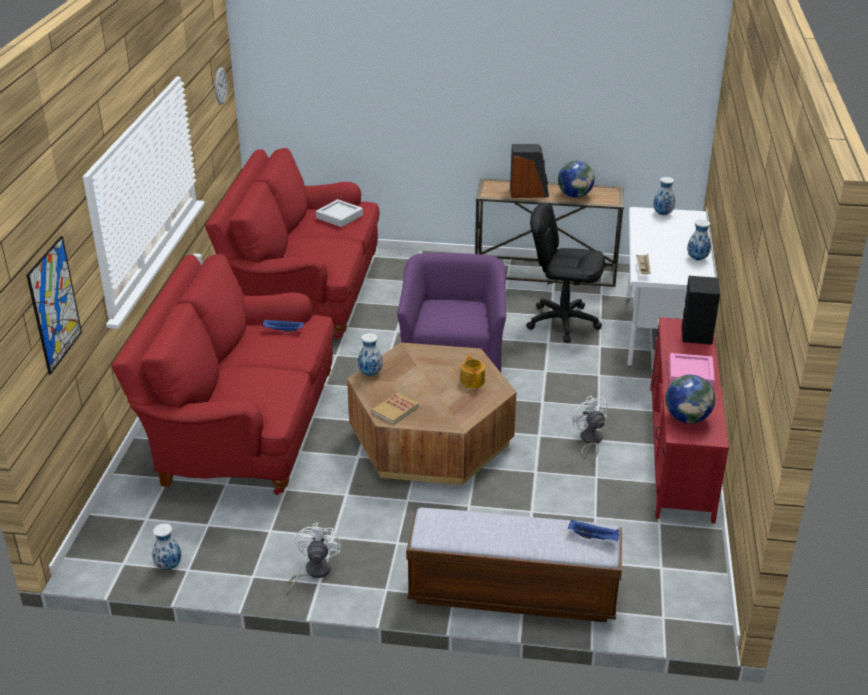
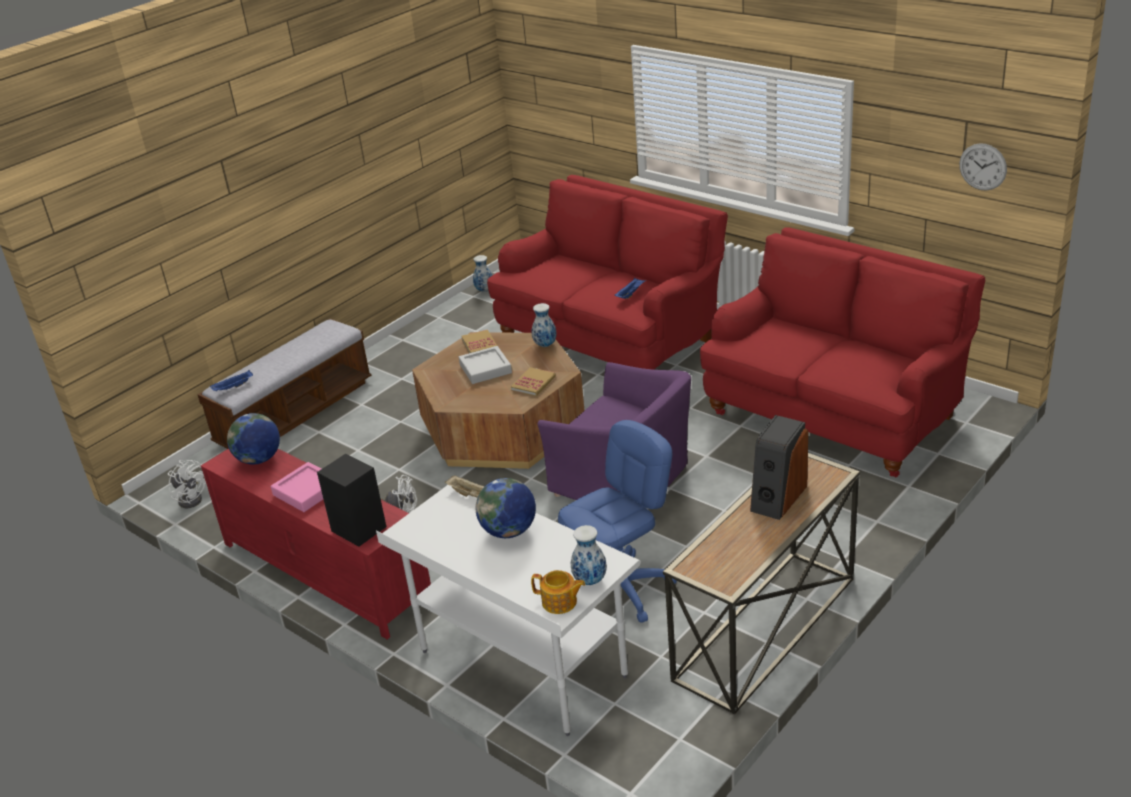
camera: 125 degrees right, 0 degrees up
picture [26,236,82,375] -> none
white fan [286,523,341,596] -> white fan moved to [168,460,206,509]
grey tray [316,199,363,227] -> grey tray moved to [459,346,512,384]
teapot [461,354,485,388] -> teapot moved to [531,570,586,614]
black office chair [526,203,605,343] -> blue office chair [558,420,677,623]
globe [558,161,595,198] -> globe moved to [476,478,536,538]
vase [687,220,711,260] -> none
none -> book [511,367,556,397]

